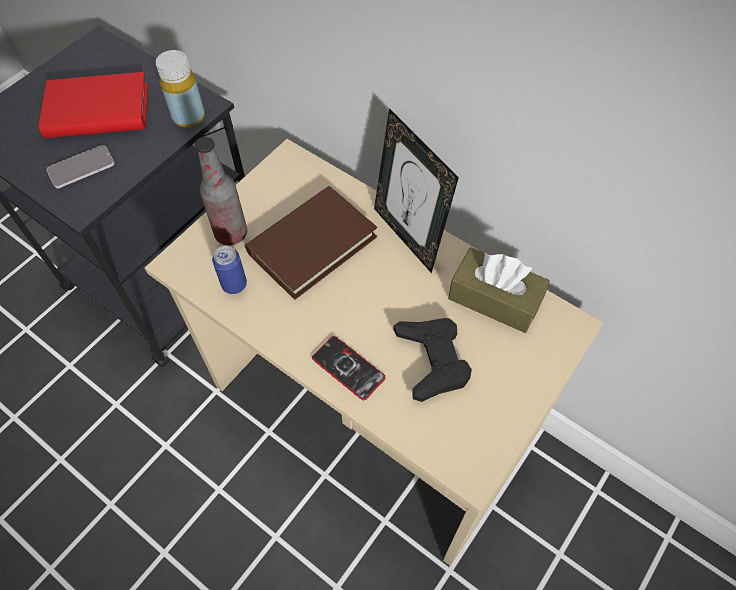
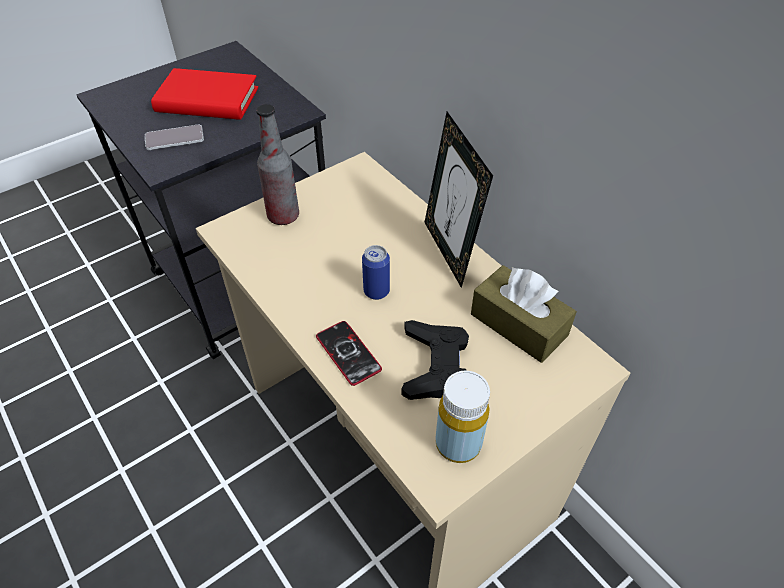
camera: 15 degrees right, 10 degrees down
yellow bottle [156,50,205,128] -> yellow bottle moved to [435,371,490,463]
can [212,246,247,294] -> can moved to [362,245,390,300]
brown book [245,186,377,300] -> none

